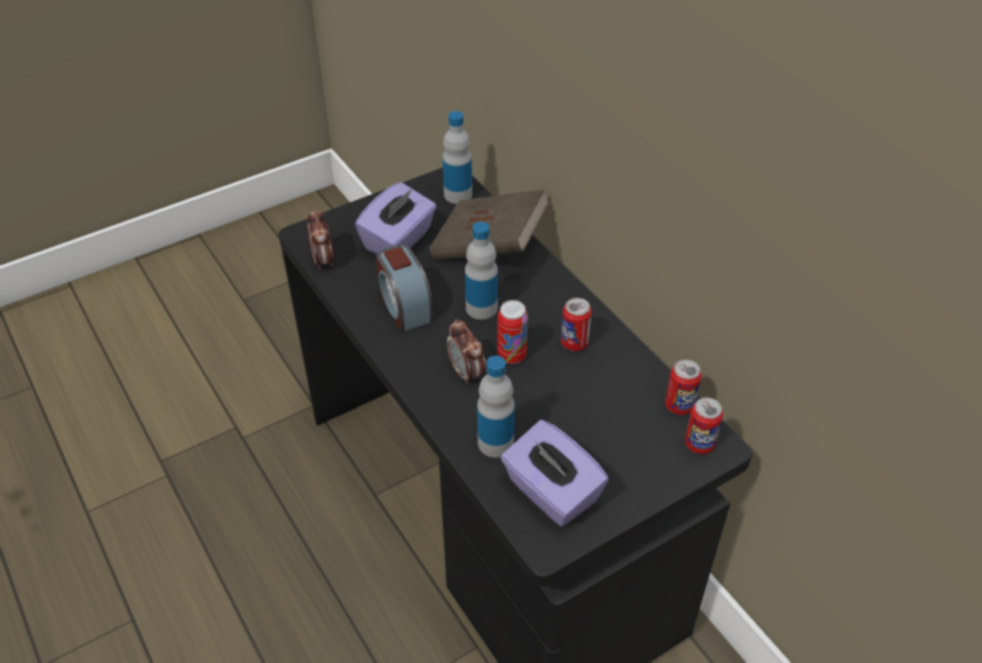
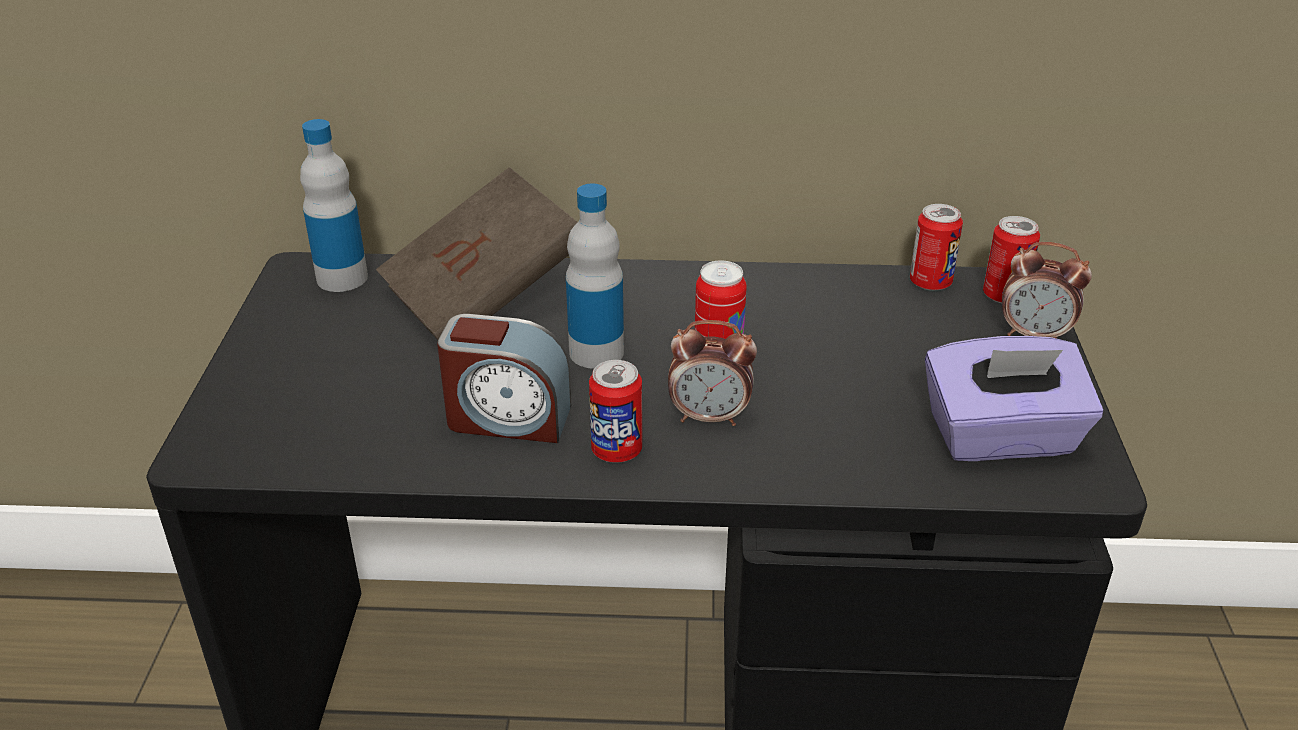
camera: 55 degrees left, 10 degrees down
alarm clock [307,208,334,270] -> alarm clock moved to [1002,242,1092,339]
purple tissue box [355,182,436,254] -> none
bottle [477,356,515,457] -> none
can [561,298,592,351] -> can moved to [589,360,642,463]

